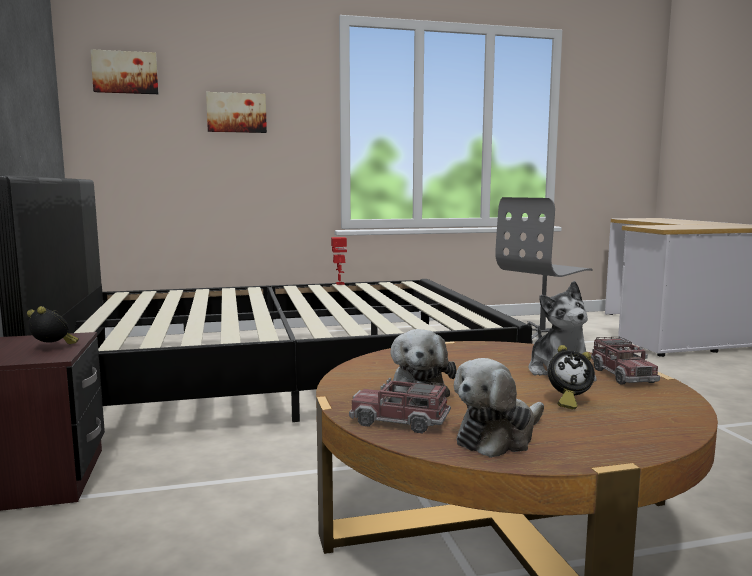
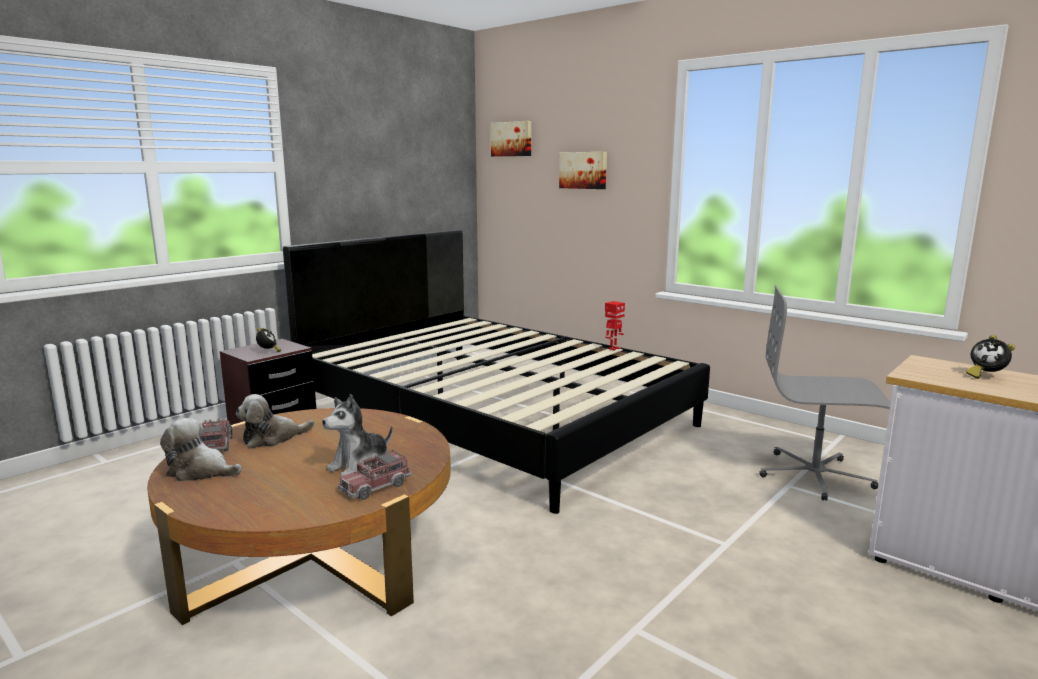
camera: 55 degrees right, 5 degrees up
alarm clock [548,345,595,409] -> alarm clock moved to [966,335,1015,379]

